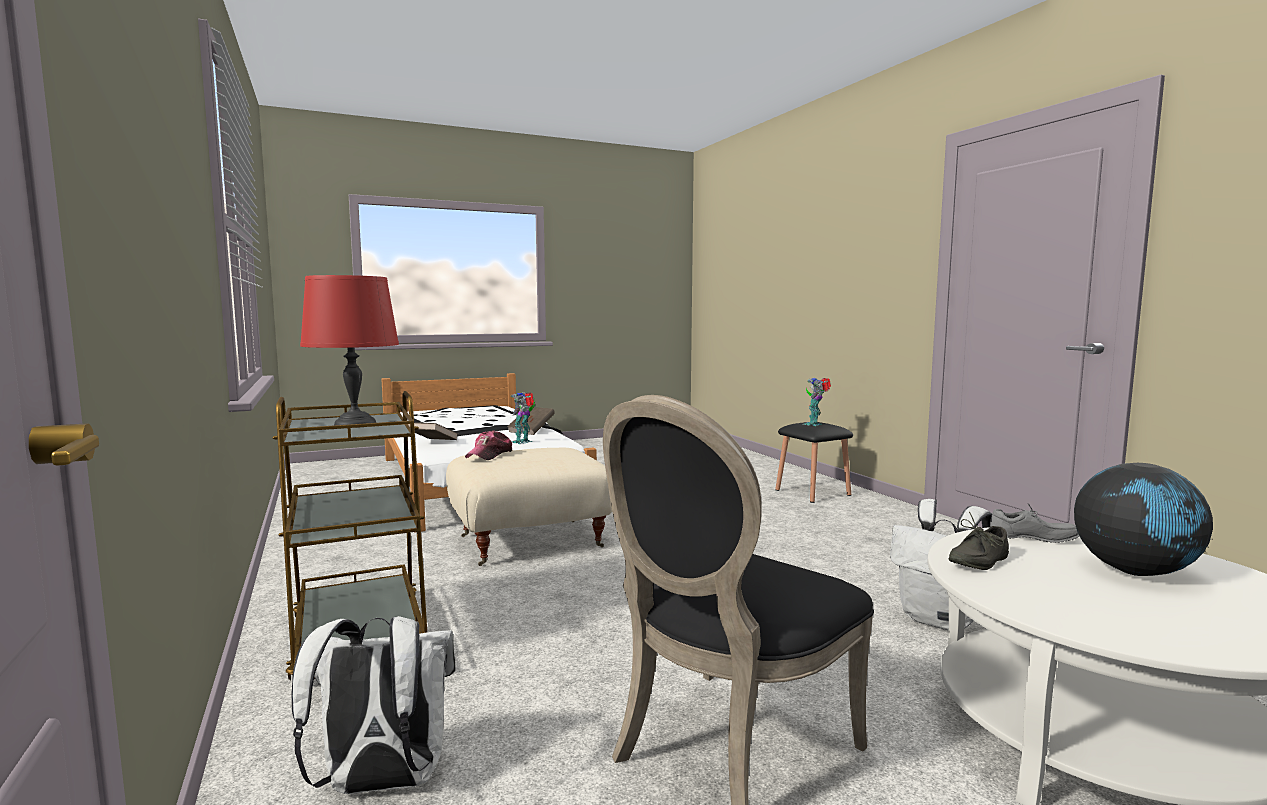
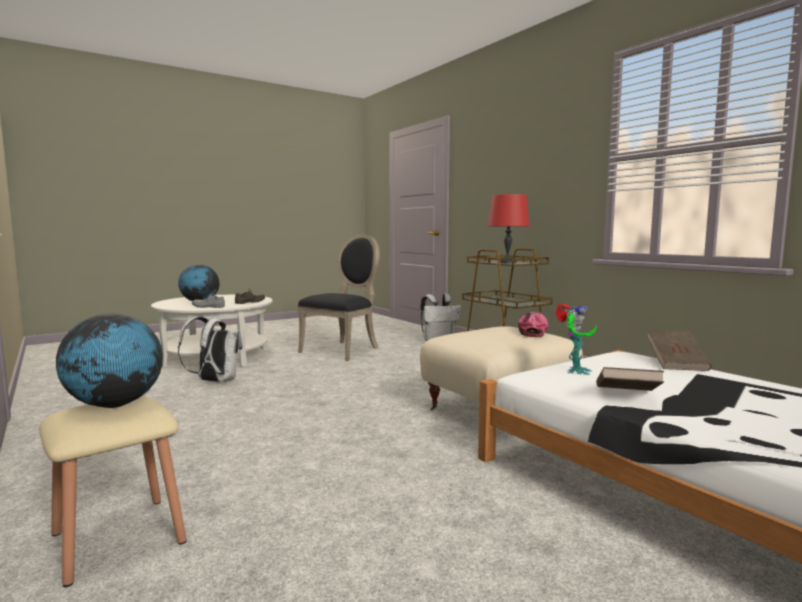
camera: 170 degrees right, 0 degrees up
black stool [776,422,853,503] -> beige stool [39,397,186,587]
toy robot [802,378,831,426] -> globe [56,313,163,408]

